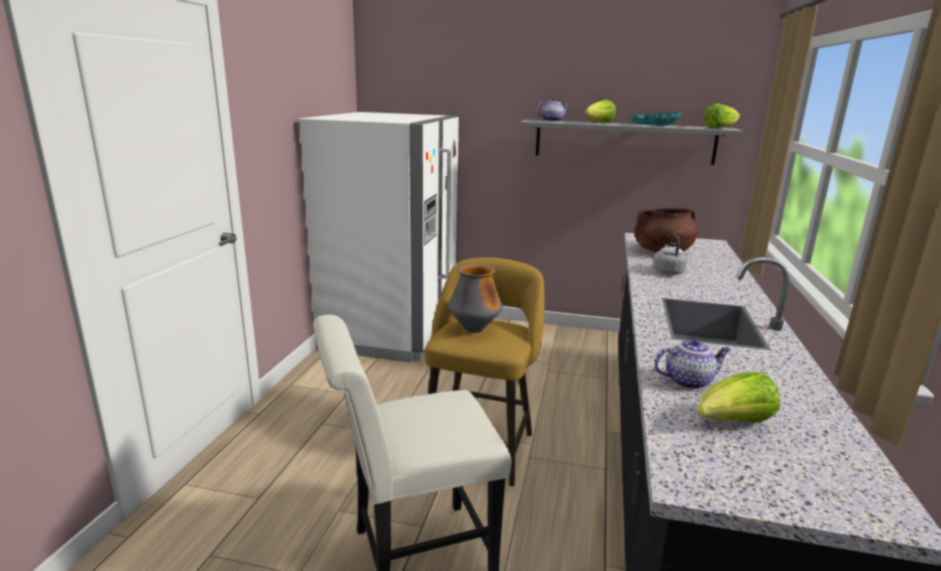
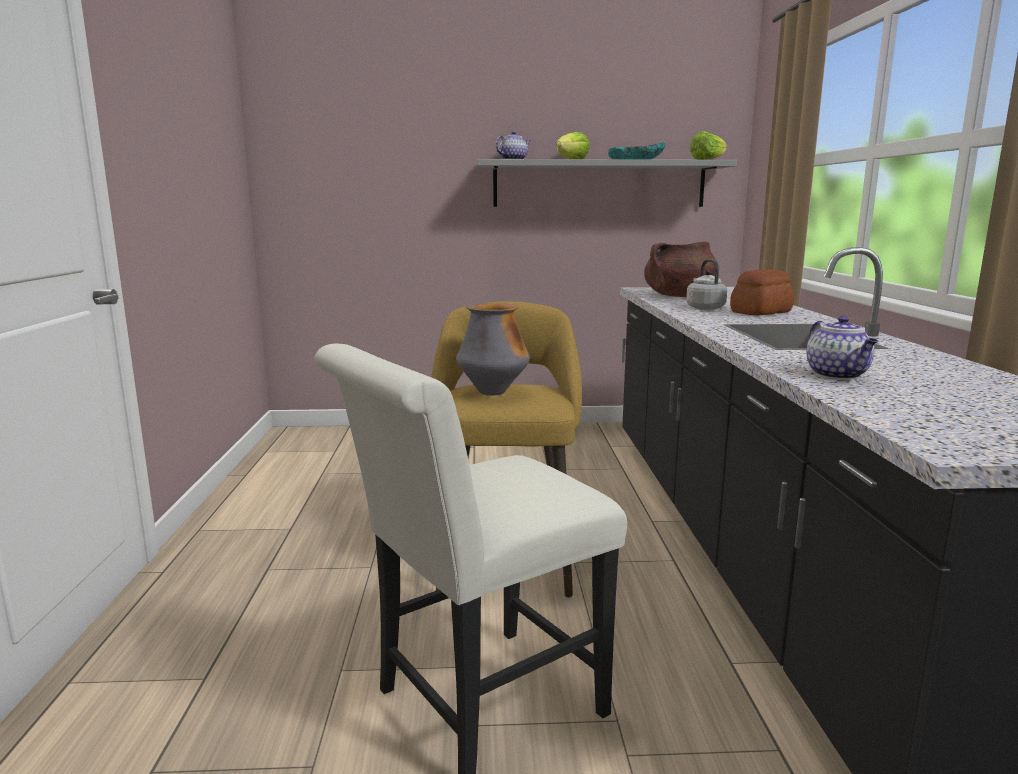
camera: 15 degrees left, 5 degrees down
white fridge [300,112,460,363] -> none
teapot [654,338,731,389] -> teapot turned 105 degrees clockwise [806,316,878,380]
lettuce [697,372,780,423] -> none
none -> bread [730,269,794,315]

